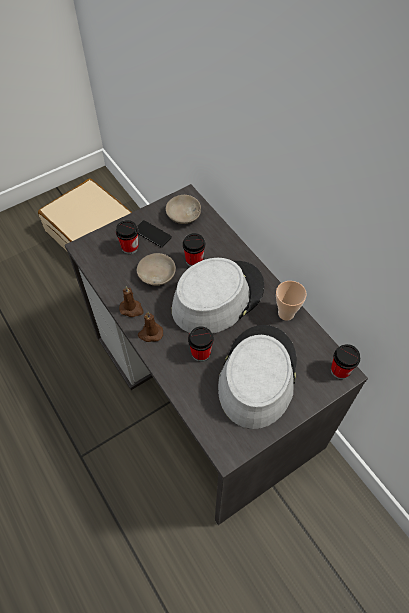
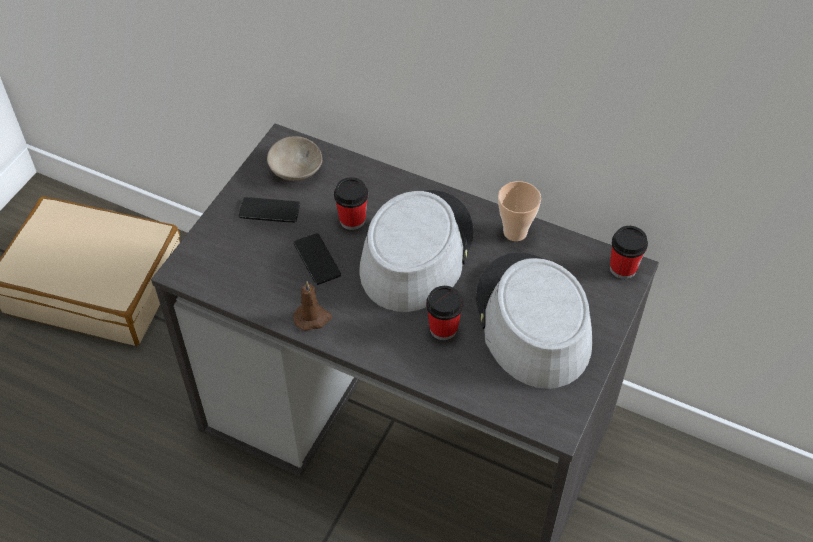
camera: 30 degrees left, 5 degrees down
cup [116,220,138,254] -> none
beige bowl [137,253,176,286] -> phone [294,233,341,285]
brown candle [138,312,163,342] -> none

